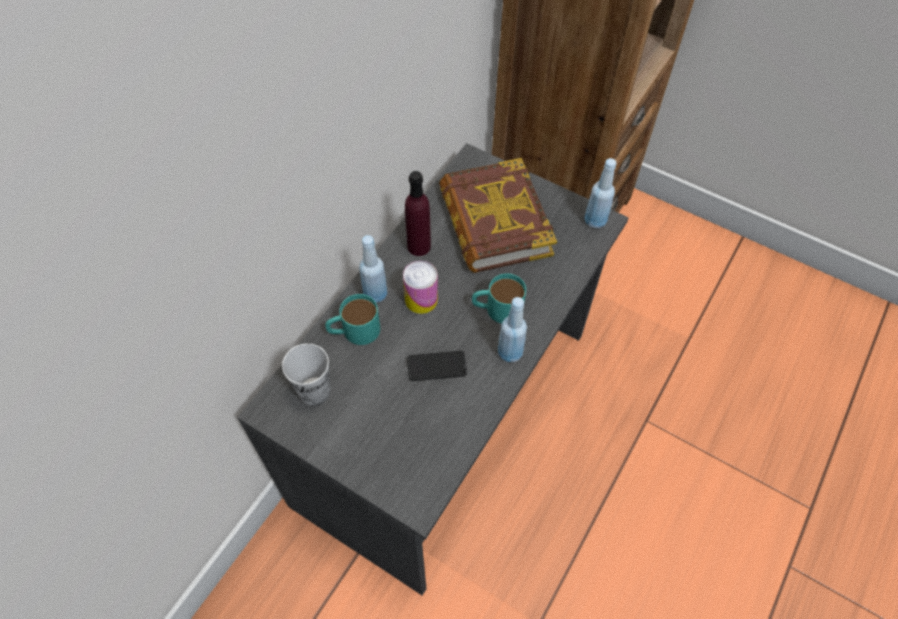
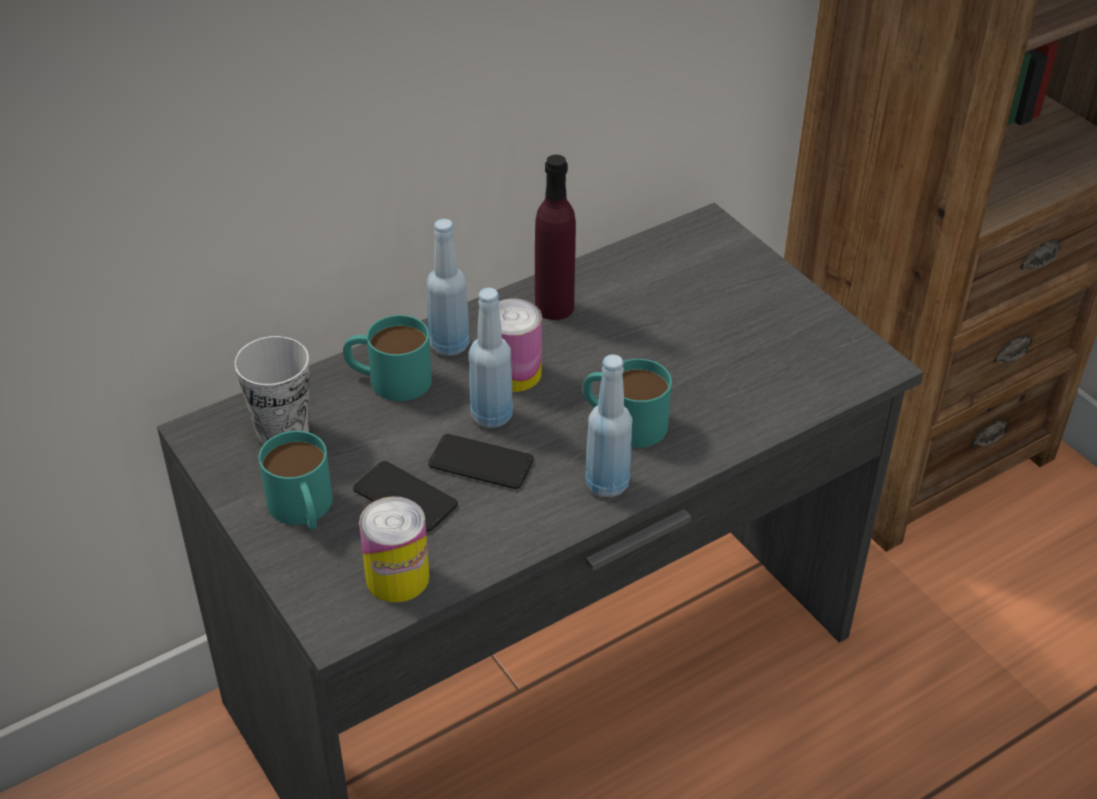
camera: 25 degrees right, 15 degrees down
book [439,158,557,273] -> none
blue bottle [584,158,616,228] -> blue bottle moved to [469,288,513,428]
none -> turquoise mug [259,431,333,530]
none -> phone [353,461,458,532]
none -> can [359,496,429,603]

